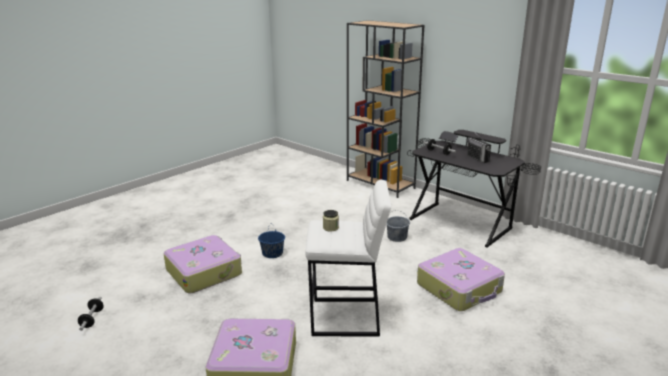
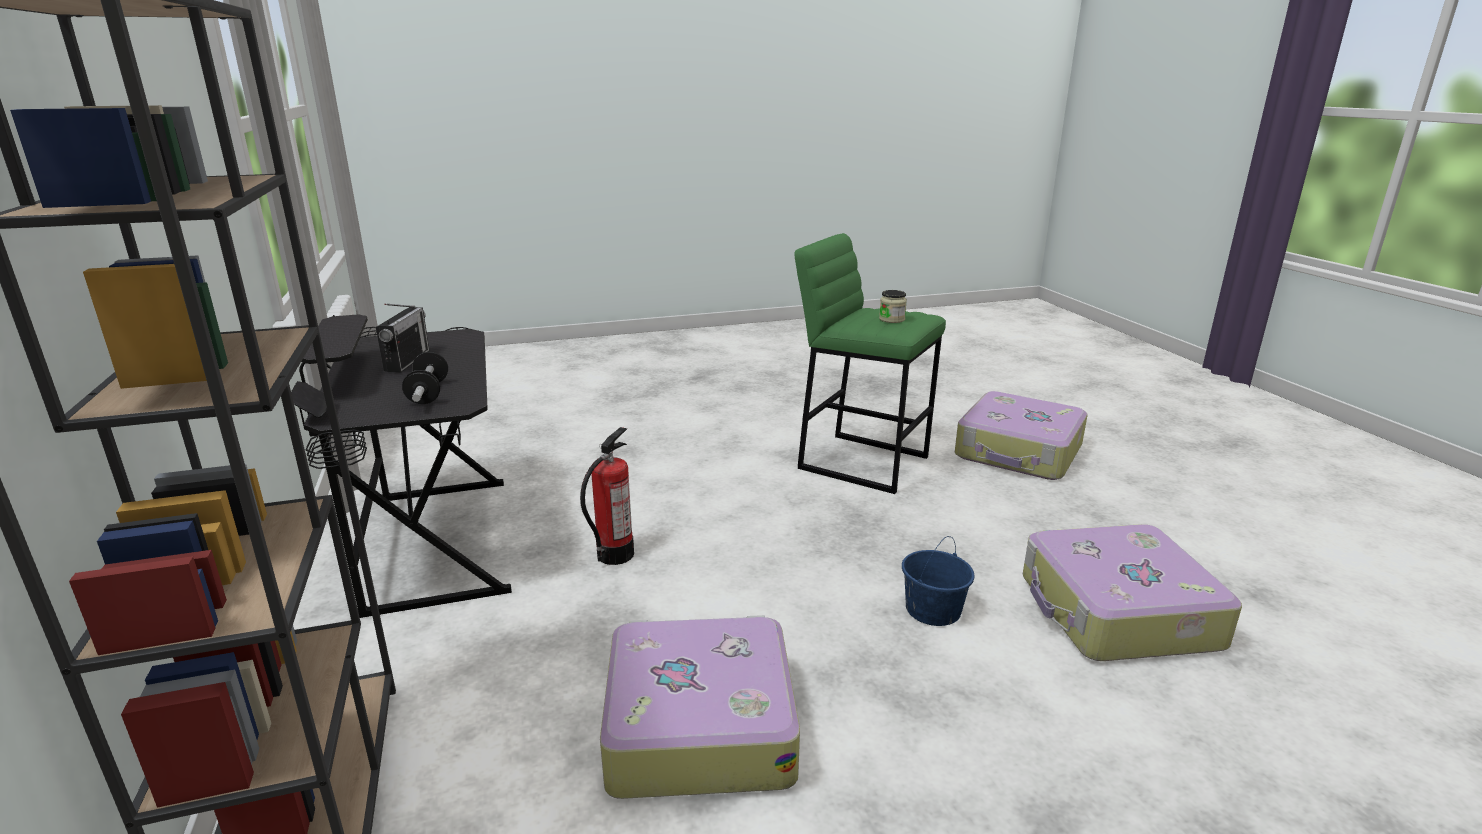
camera: 150 degrees left, 0 degrees up
dumbbell [78,297,104,331] -> none
white stool [305,179,391,336] -> green stool [794,233,946,494]
grey bucket [386,210,410,242] -> fire extinguisher [580,427,634,565]
suitcase [417,248,505,311] -> suitcase moved to [600,615,800,799]

